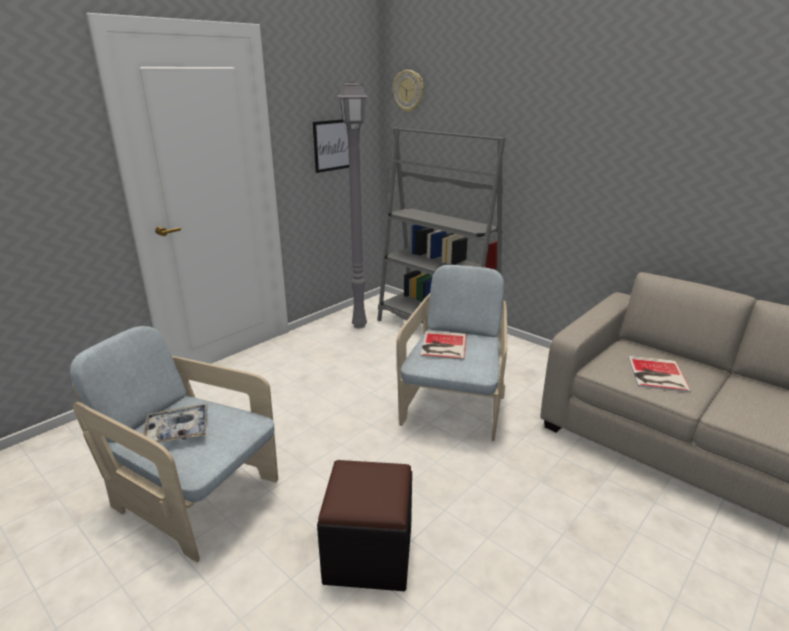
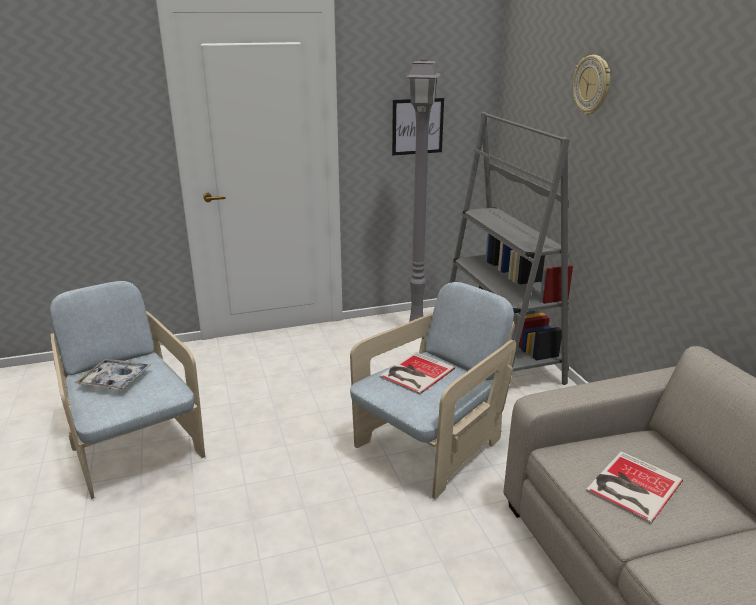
camera: 30 degrees right, 0 degrees up
black ottoman [317,460,412,591] -> none
wall clock [393,70,424,113] -> wall clock moved to [573,55,610,115]

